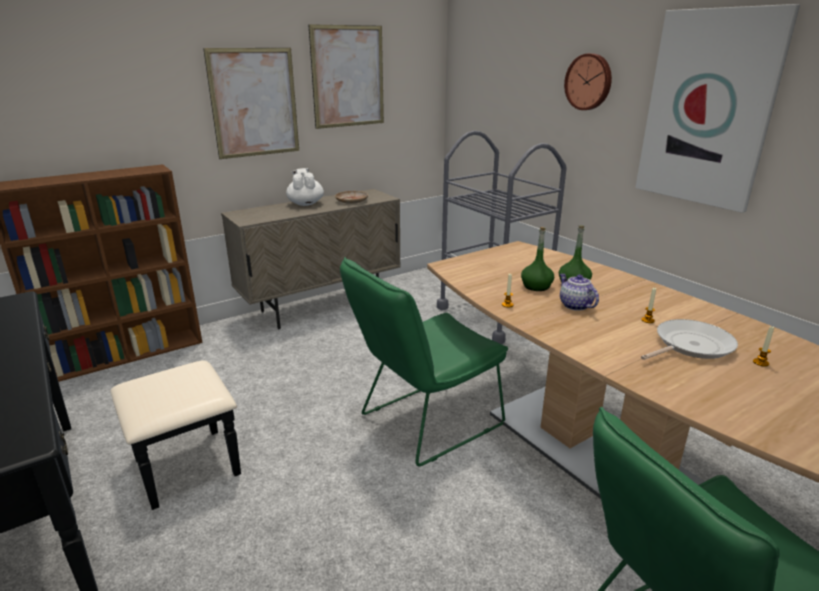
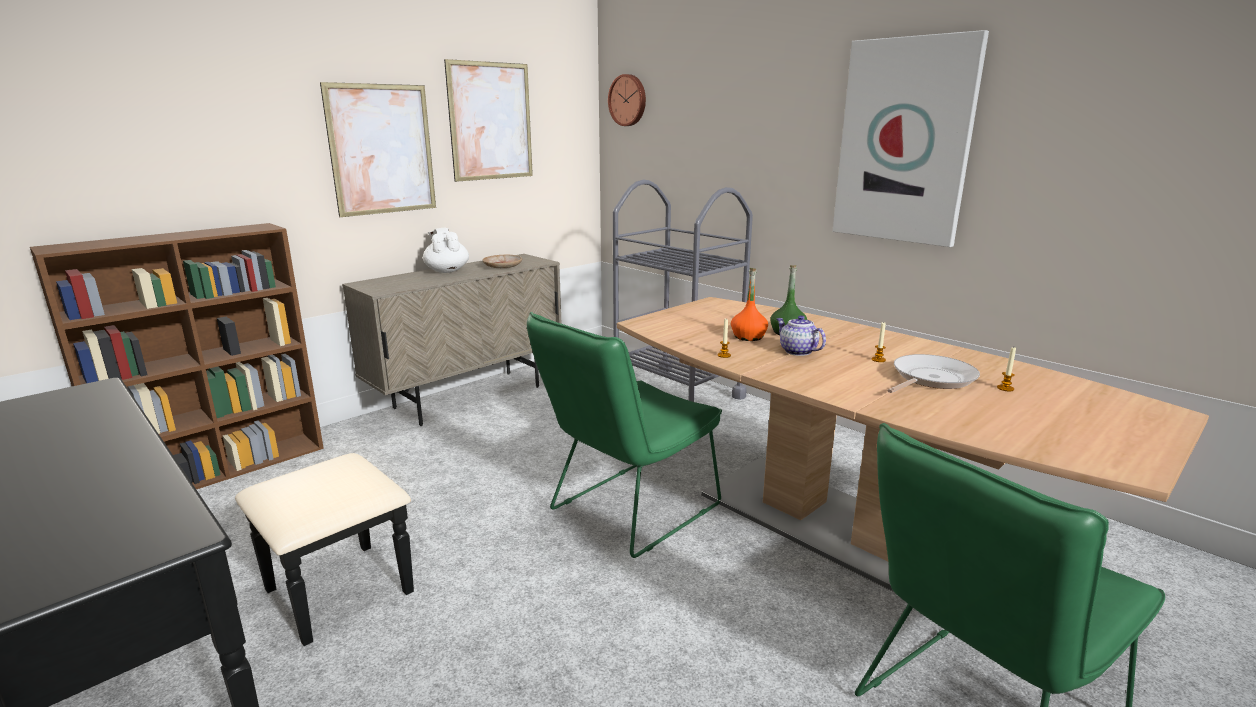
camera: 10 degrees left, 5 degrees down
green bottle [521,227,554,291] -> orange bottle [731,268,768,341]
wall clock [564,53,612,110] -> wall clock moved to [608,74,646,126]

